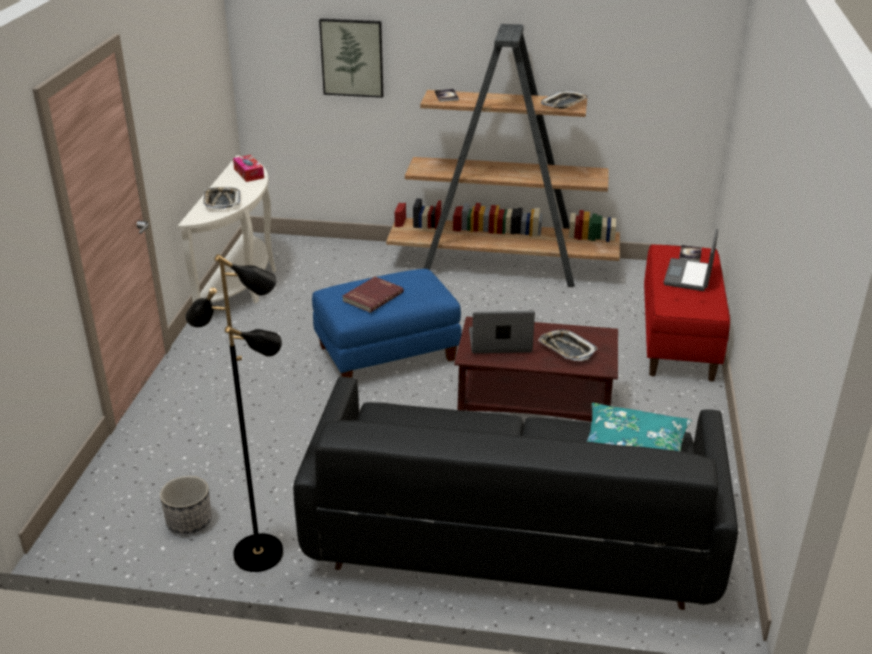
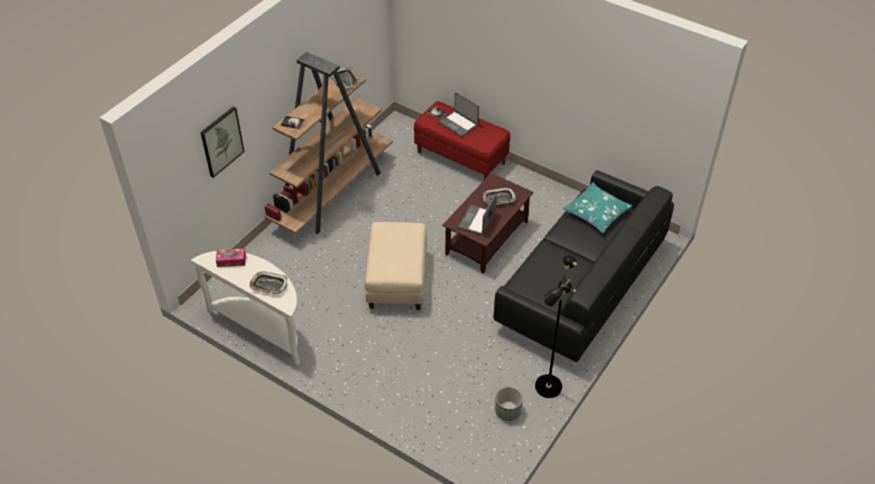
camera: 65 degrees left, 15 degrees up
blue ottoman [312,269,462,378] -> beige ottoman [365,222,427,310]
red book [343,277,404,313] -> none

